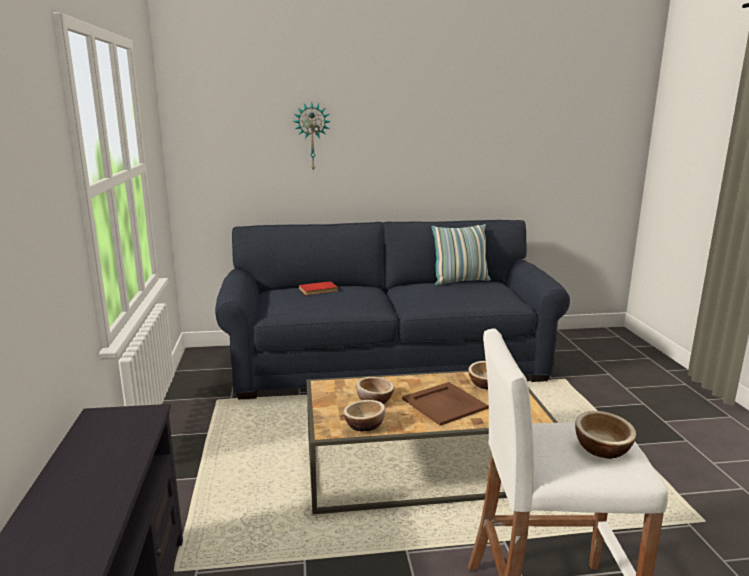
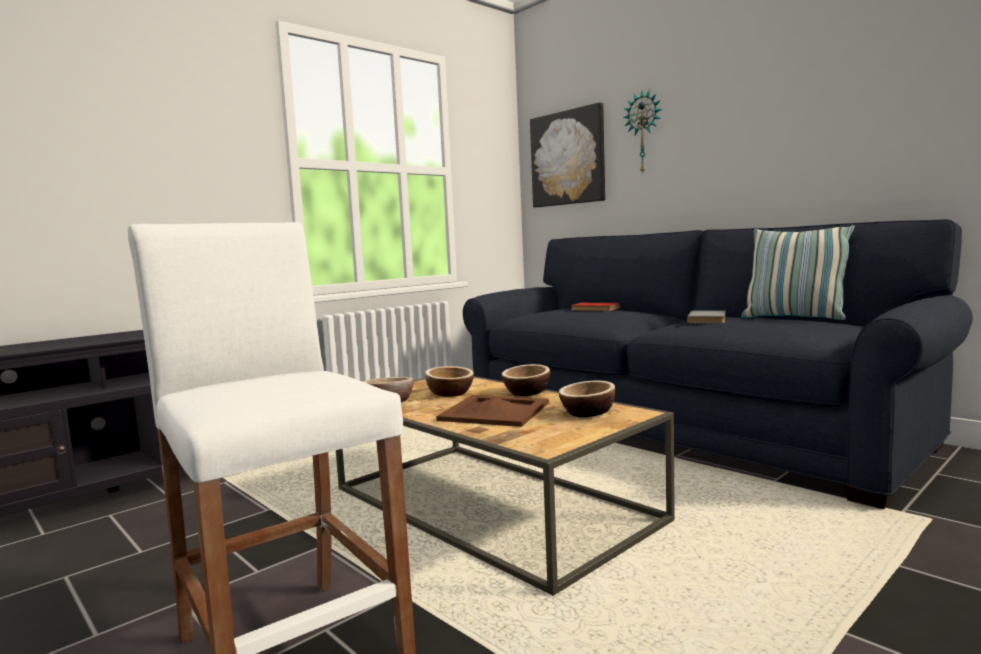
camera: 55 degrees right, 10 degrees down
bowl [575,411,636,459] -> bowl moved to [501,364,550,396]
none -> picture [530,102,605,207]
none -> grey book [687,310,726,323]

